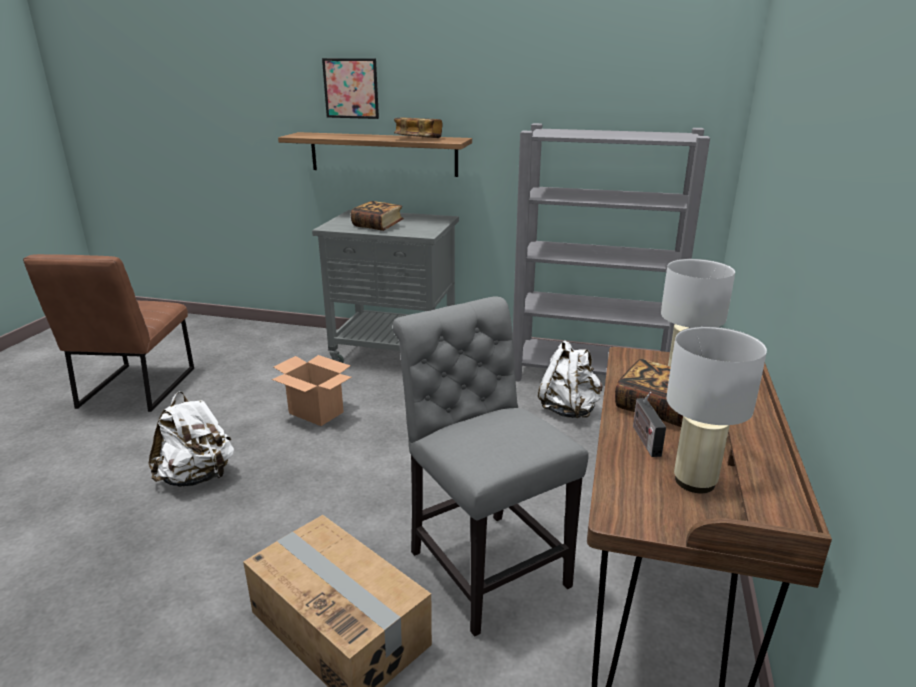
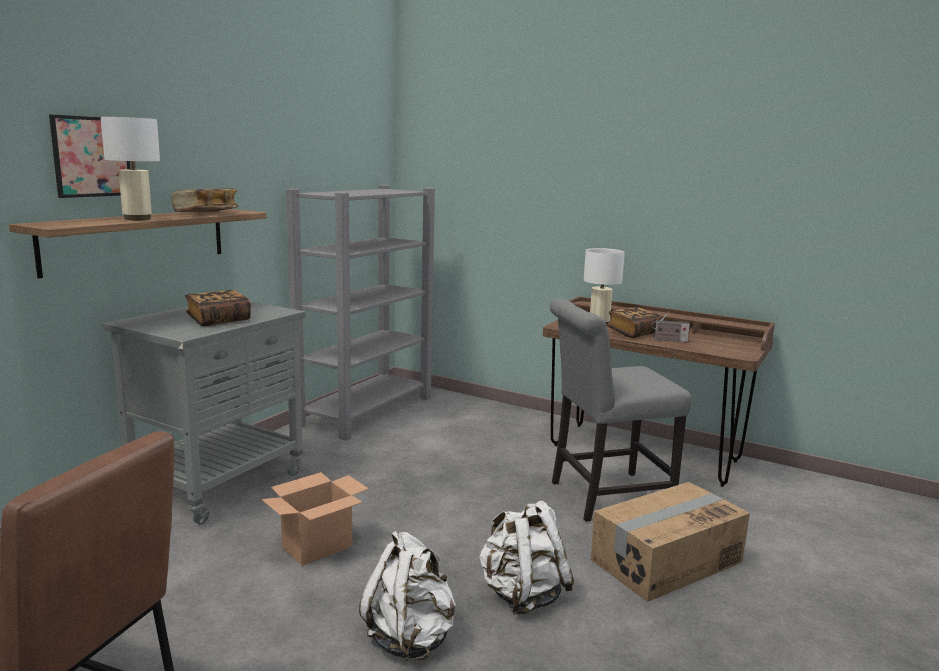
camera: 75 degrees left, 10 degrees down
white backpack [538,340,603,418] -> white backpack moved to [479,501,574,614]
white table lamp [667,326,767,493] -> white table lamp moved to [101,117,160,220]

